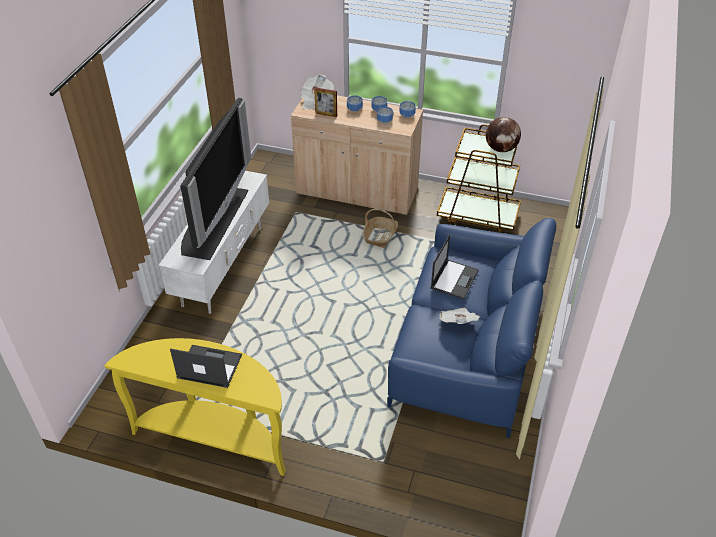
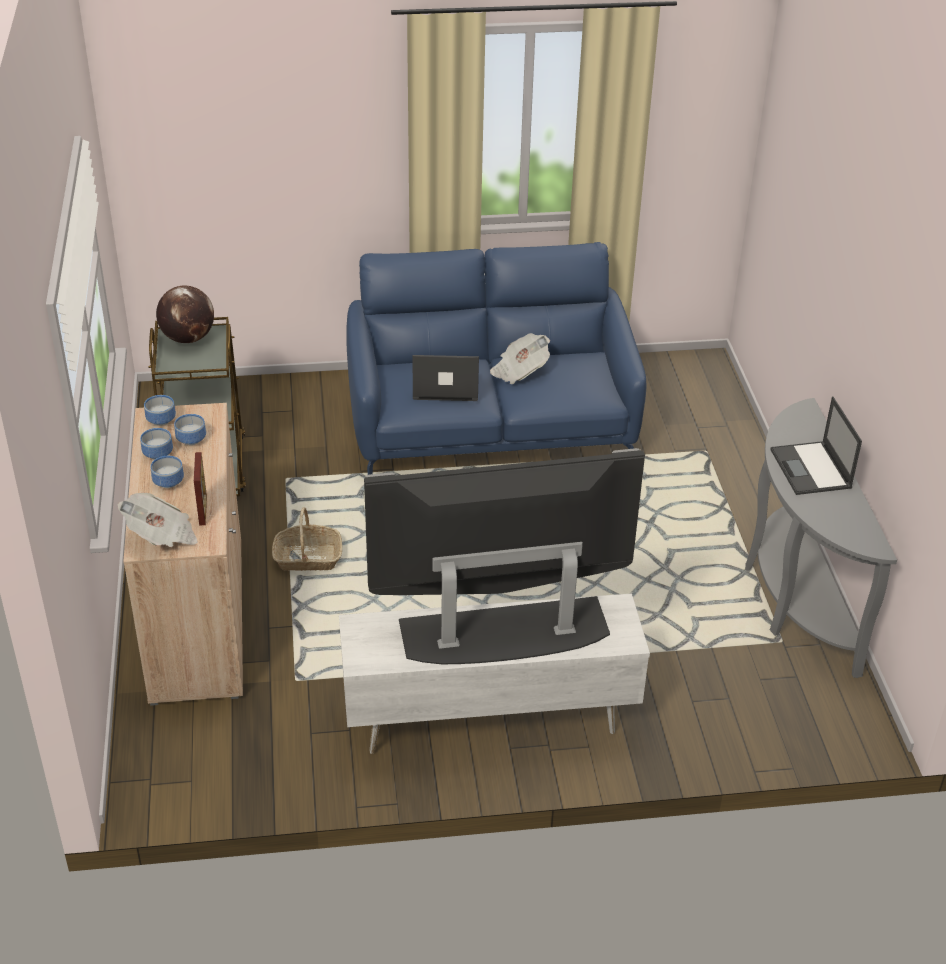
camera: 115 degrees left, 5 degrees down
yellow console table [105,338,286,476] -> grey console table [745,398,897,678]

